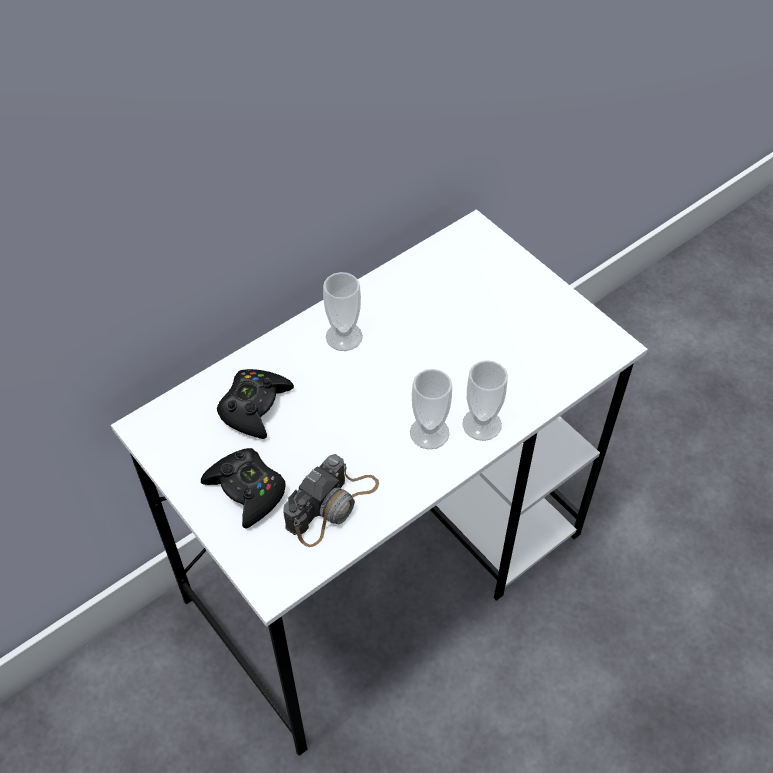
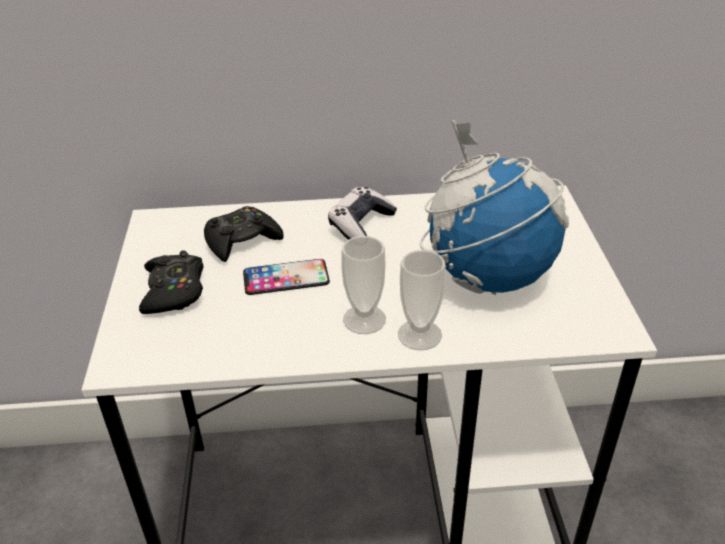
camera: 35 degrees right, 15 degrees down
camera [283,454,379,547] -> none
cup [323,272,363,351] -> game controller [328,187,397,240]
none -> phone [243,259,330,295]
none -> globe [420,120,569,295]

